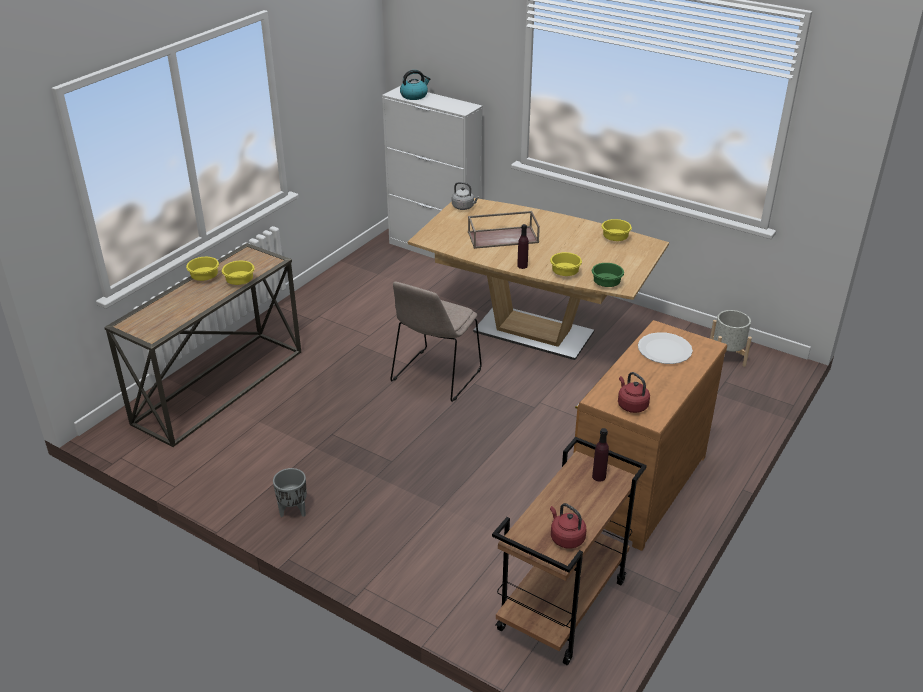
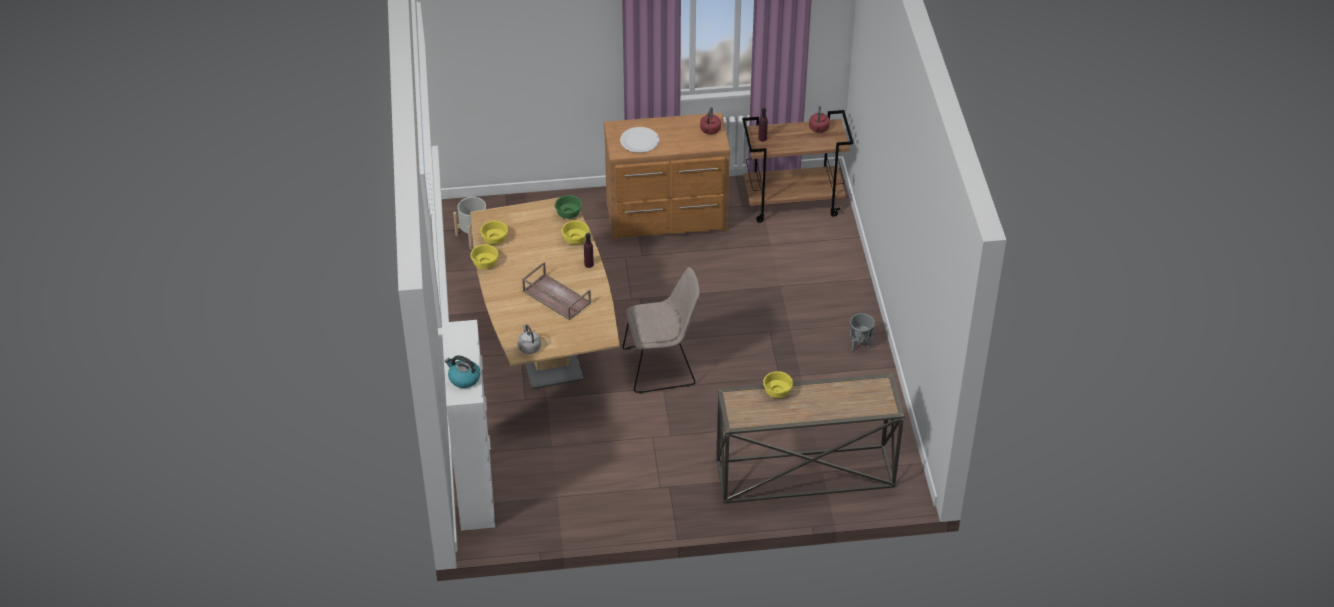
camera: 130 degrees left, 10 degrees up
yellow bowl [186,257,219,281] -> yellow bowl moved to [470,244,499,269]

